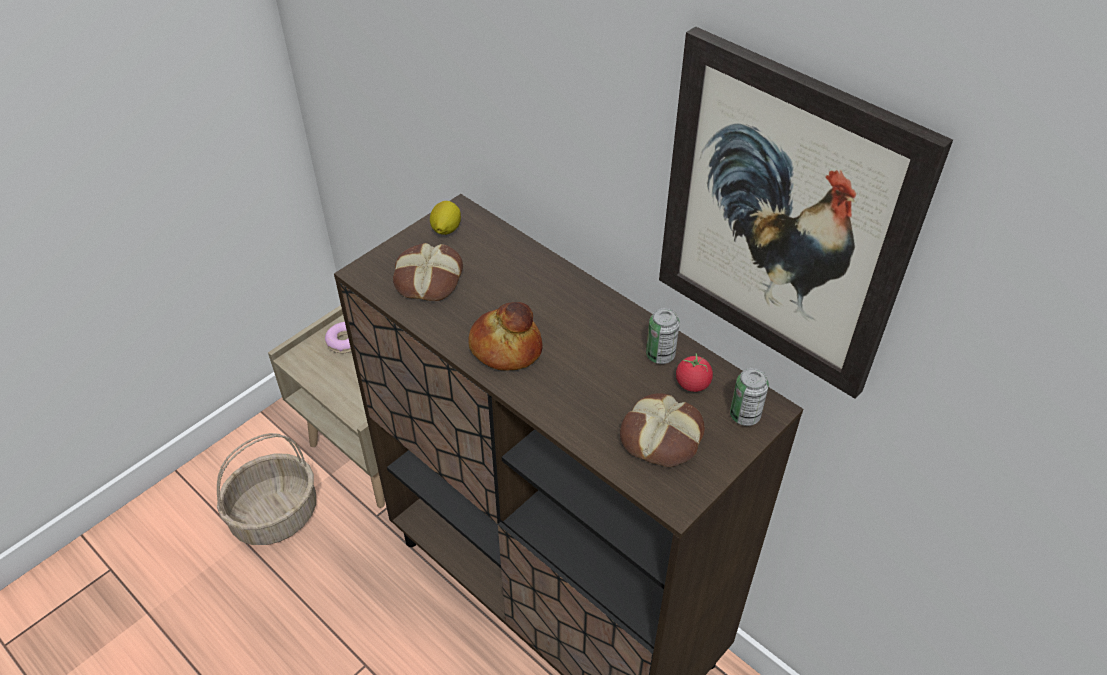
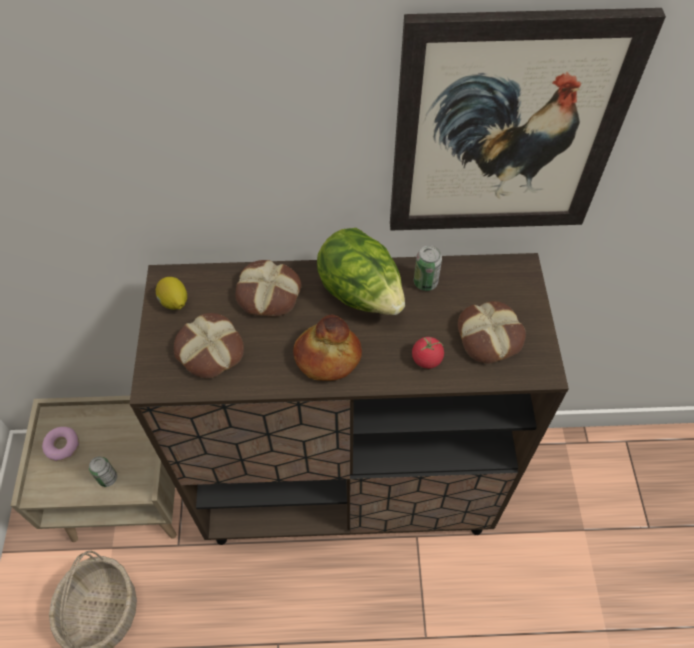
camera: 45 degrees left, 10 degrees up
tomato [676,353,713,392] -> tomato moved to [412,337,444,369]
can [730,368,769,426] -> can moved to [89,457,117,487]
none -> bread [235,260,302,317]
none -> lettuce [317,228,405,315]

